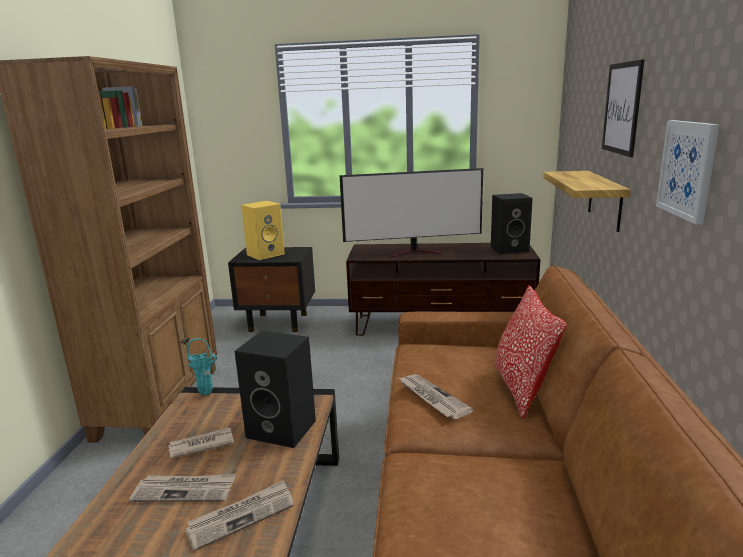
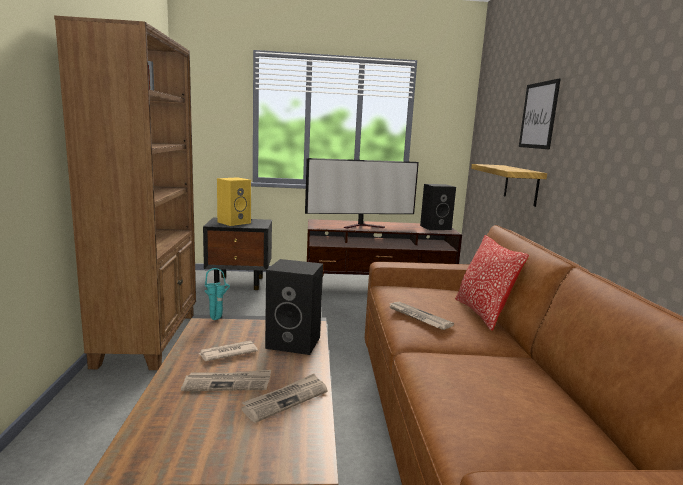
camera: 10 degrees left, 5 degrees down
picture [656,120,720,225] -> none

